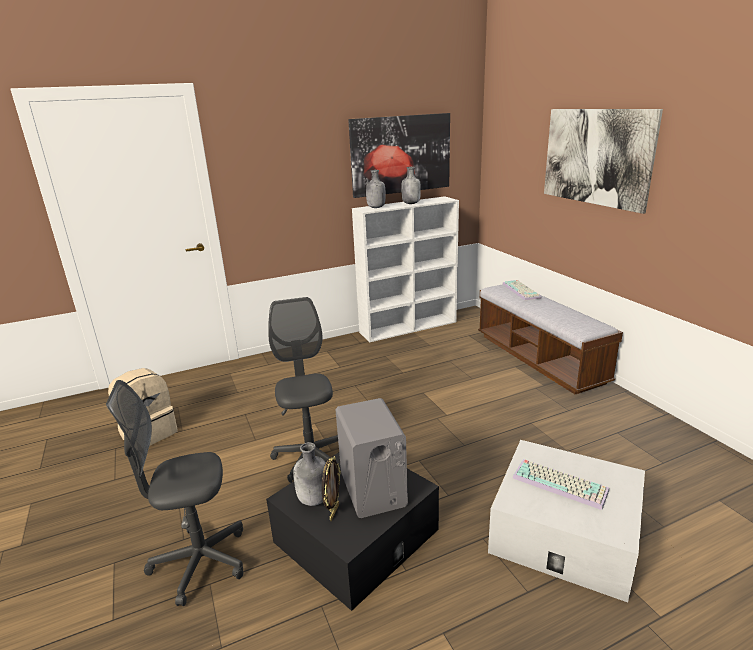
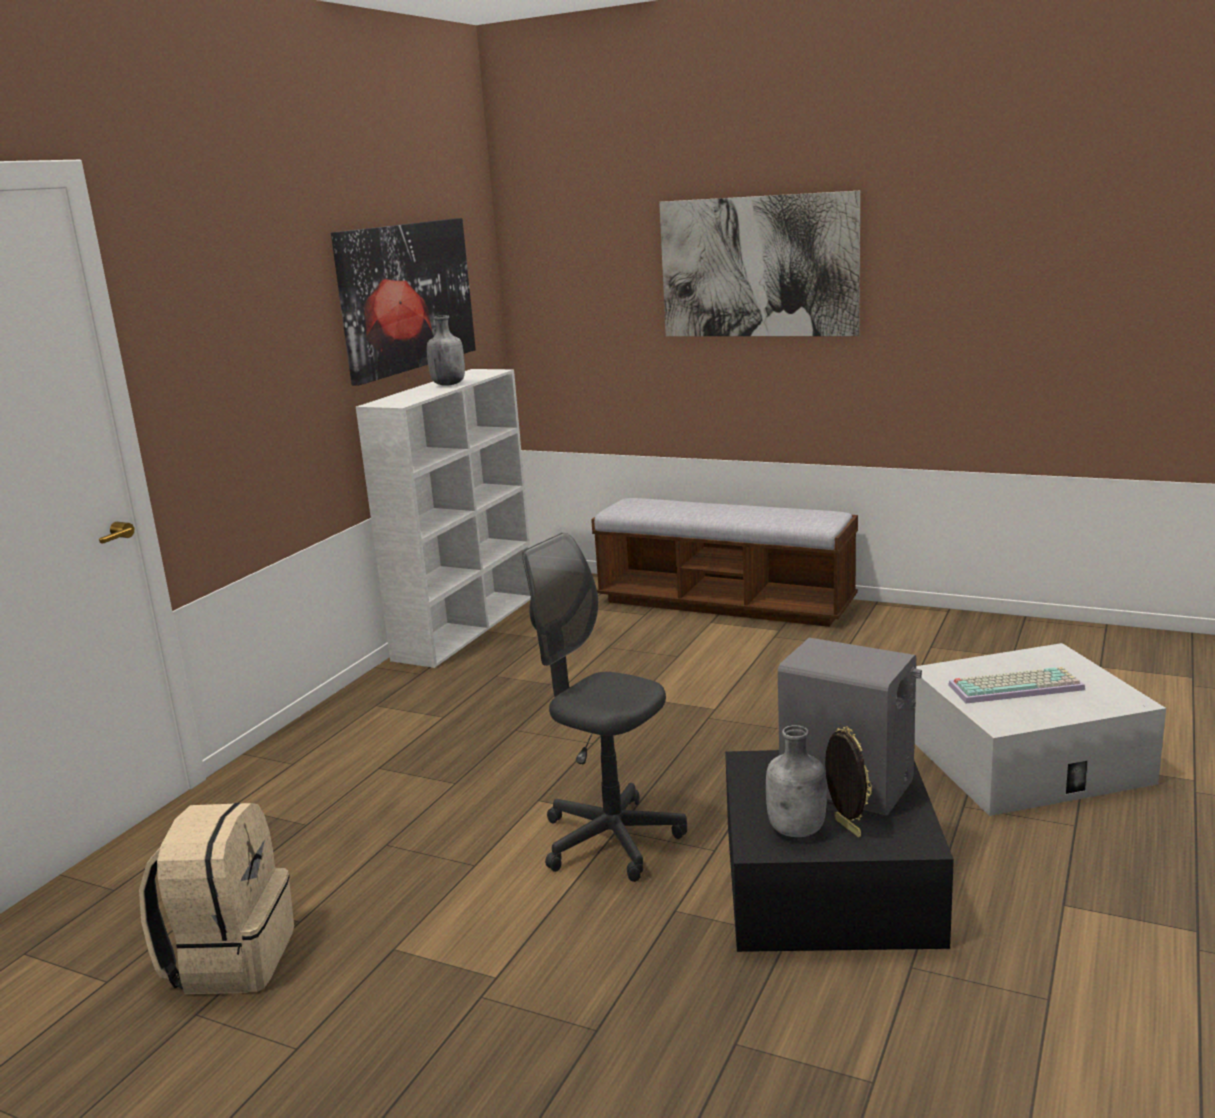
camera: 40 degrees left, 5 degrees down
grey office chair [106,380,243,606] -> none
grey bottle [366,170,386,208] -> none
keyboard [503,280,541,300] -> none

